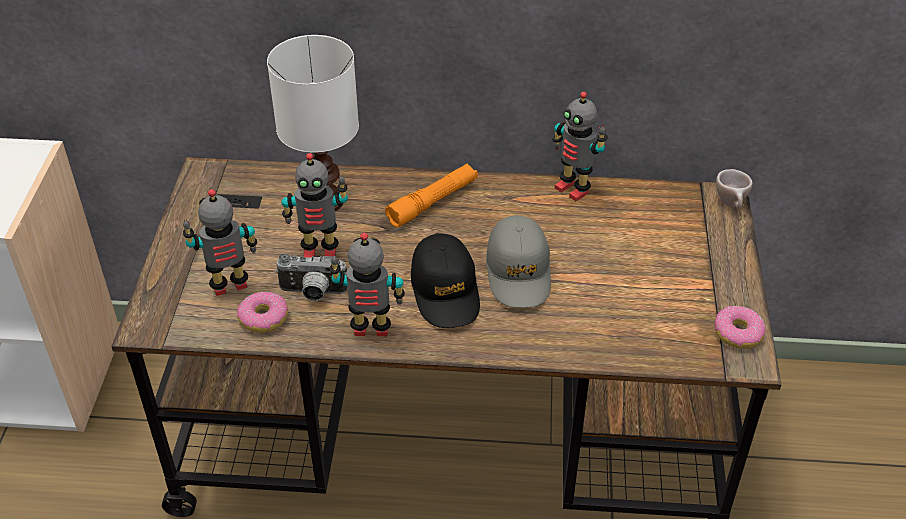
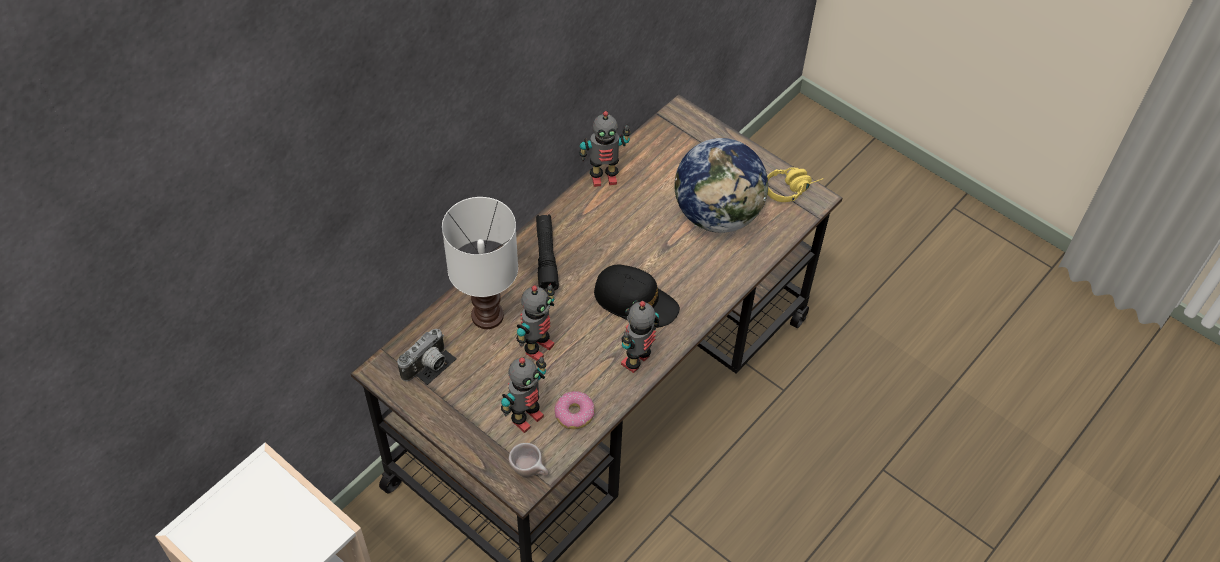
camera: 55 degrees left, 10 degrees up
toy robot [183,189,257,296] -> toy robot turned 150 degrees counterclockwise [501,356,546,433]
camera [275,254,347,301] -> camera moved to [397,329,446,381]
orange flashlight [385,163,478,227] -> black flashlight [536,214,559,291]
grey cap [486,215,551,308] -> none
donut [714,306,766,349] -> yellow headphones [767,167,824,202]
beige cup [716,169,753,209] -> beige cup moved to [509,443,549,477]
none -> globe [674,138,768,233]

